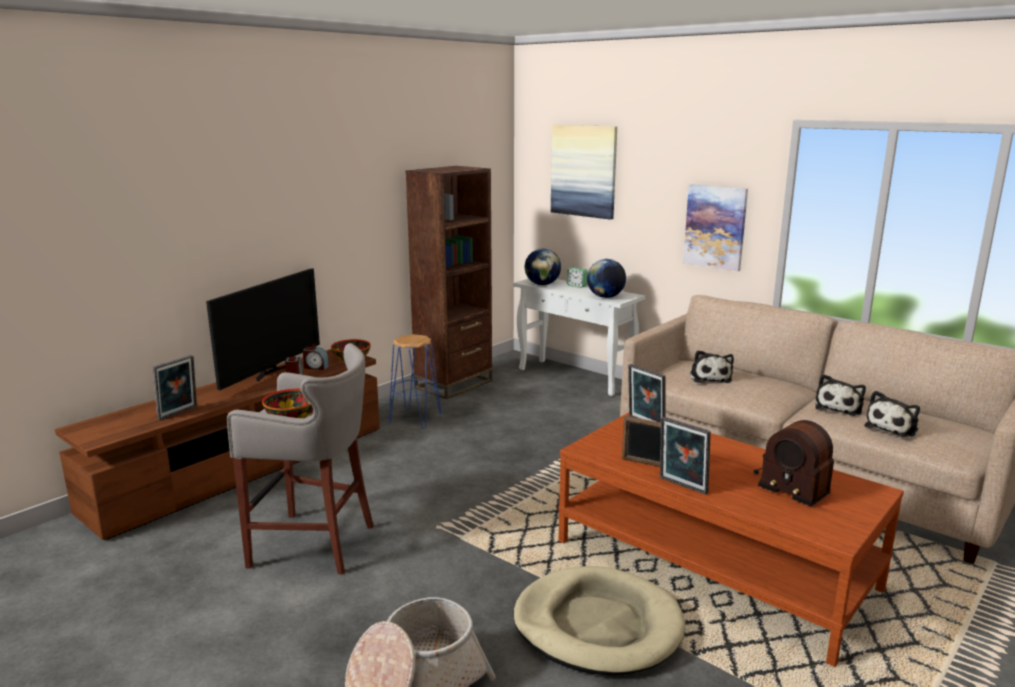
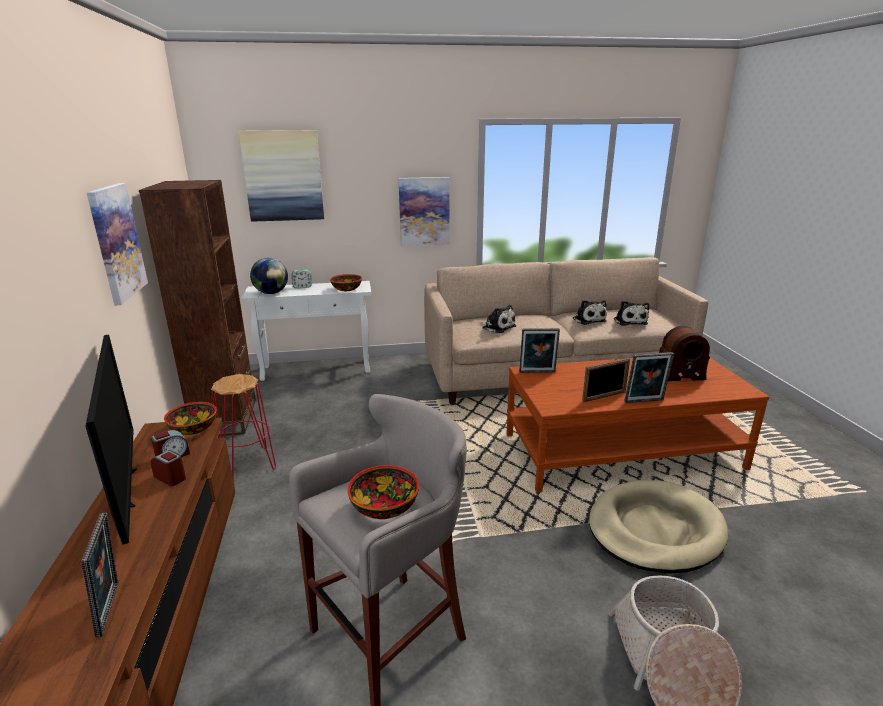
camera: 50 degrees left, 5 degrees up
blue stool [389,334,442,429] -> red stool [211,374,276,476]
globe [587,259,626,298] -> bowl [330,274,362,291]
none -> picture [86,183,148,306]

